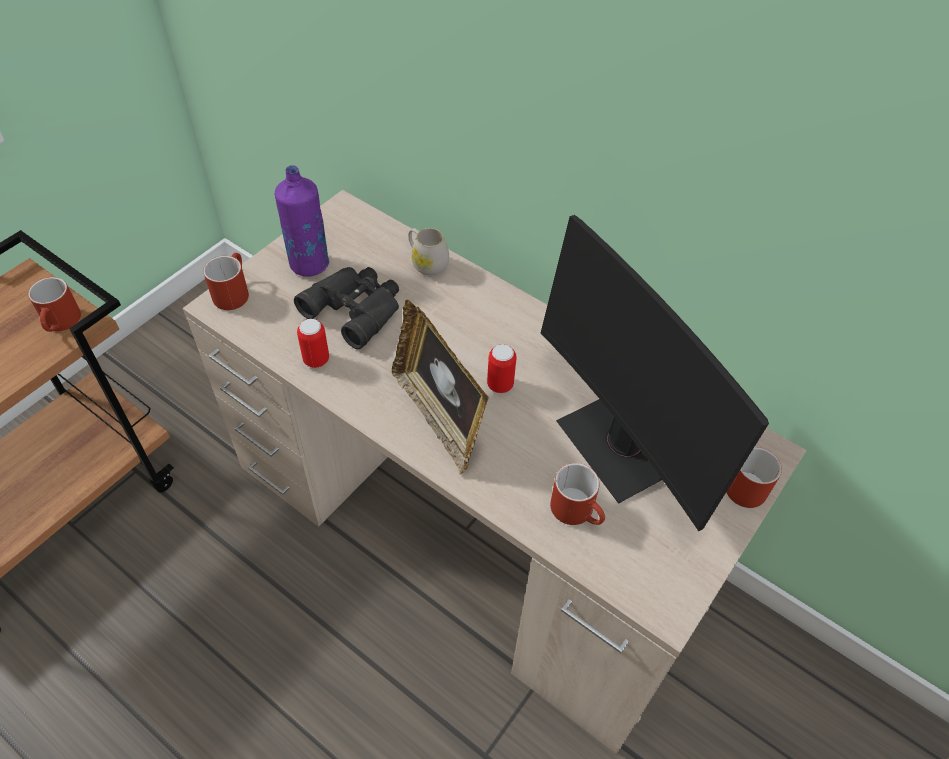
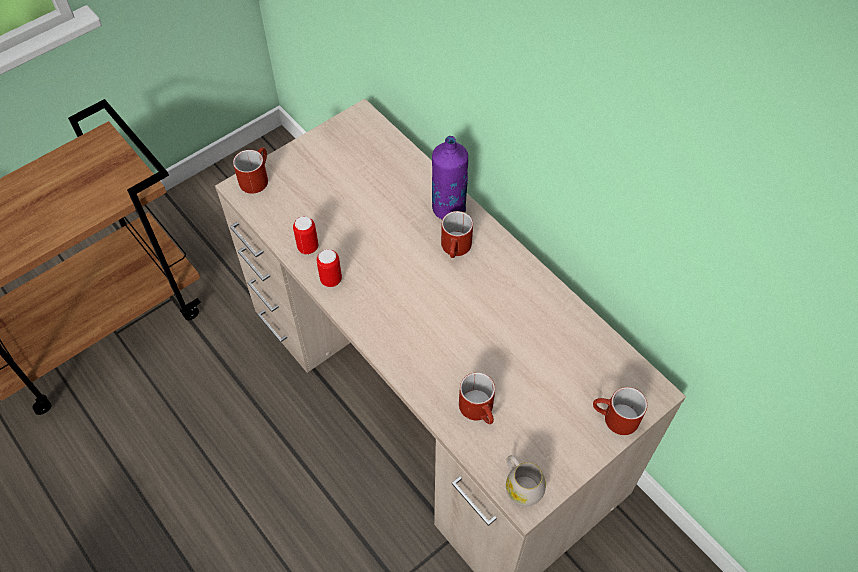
camera: 15 degrees right, 5 degrees up
red mug [28,277,81,332] -> red mug moved to [441,211,473,258]
purple bottle [275,165,329,277] -> purple bottle moved to [432,136,468,219]
black binoculars [294,267,399,350] -> none
picture frame [392,300,489,475] -> none
white mug [408,228,449,276] -> white mug moved to [506,455,546,506]
can [487,344,517,393] -> can moved to [316,249,342,287]
monitor [540,215,769,531] -> none

